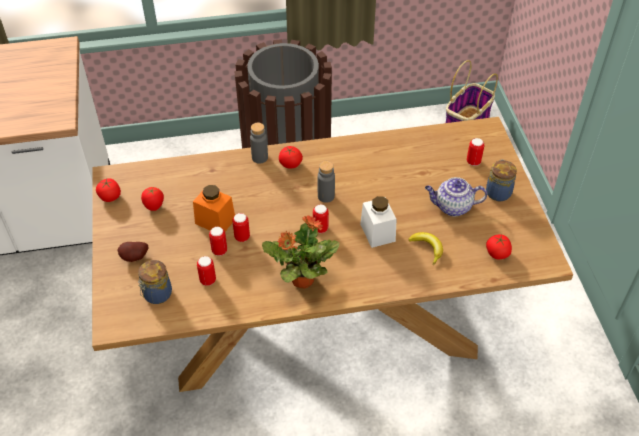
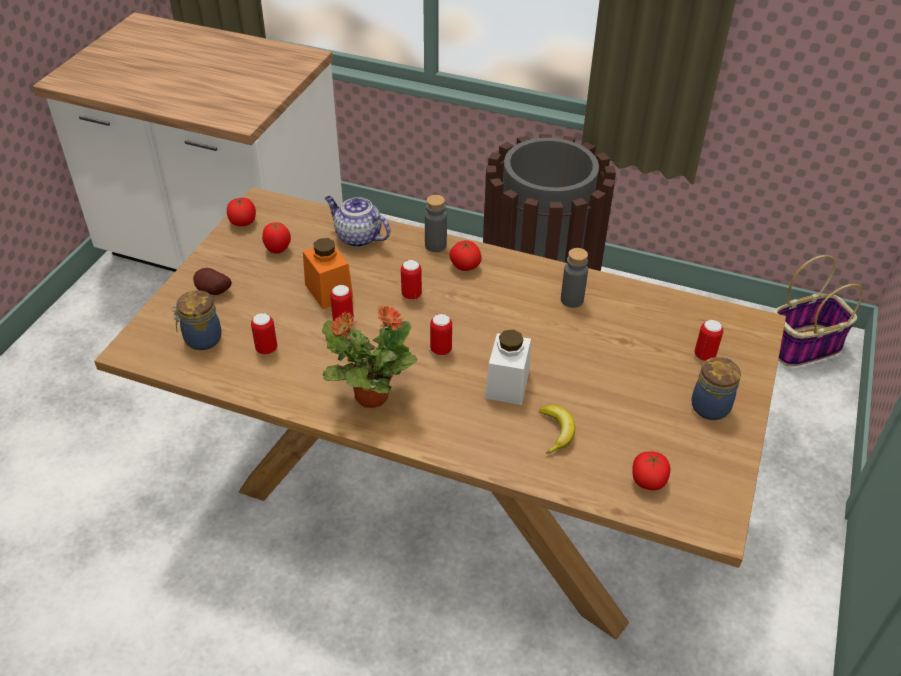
camera: 30 degrees right, 5 degrees down
can [209,227,227,256] -> can moved to [401,260,422,300]
grey bottle [318,161,335,203] -> grey bottle moved to [561,248,588,308]
teapot [425,177,487,216] -> teapot moved to [325,196,390,247]

